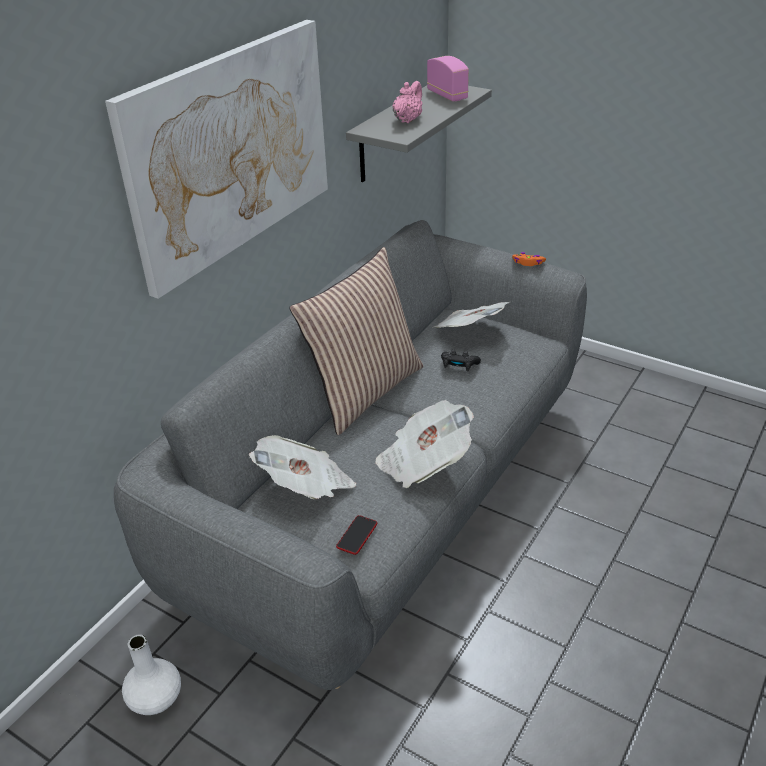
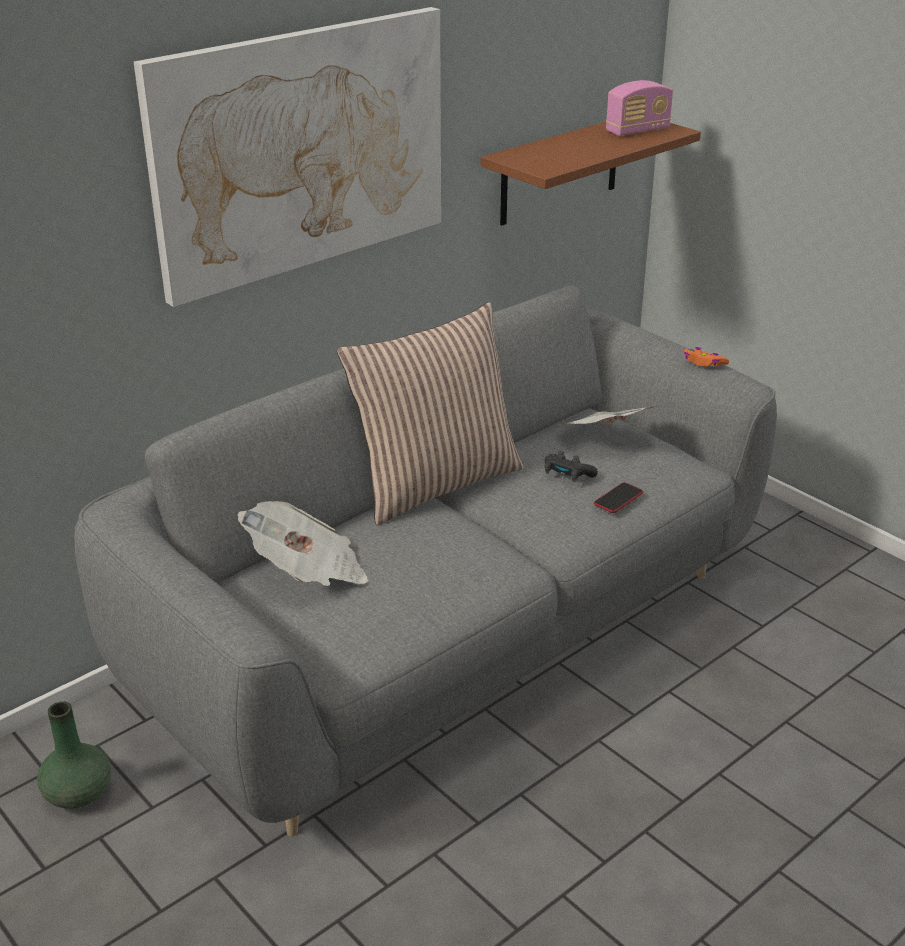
camera: 15 degrees right, 5 degrees down
white vase [122,634,181,715] -> green vase [37,701,111,809]
phone [336,515,377,555] -> phone moved to [594,482,643,513]
grey shelf [346,85,492,182] -> brown shelf [481,122,701,225]
newspaper [375,400,474,488] -> none
pink teapot [393,81,422,123] -> none
radio [427,56,469,101] -> radio turned 75 degrees clockwise [606,80,673,136]

